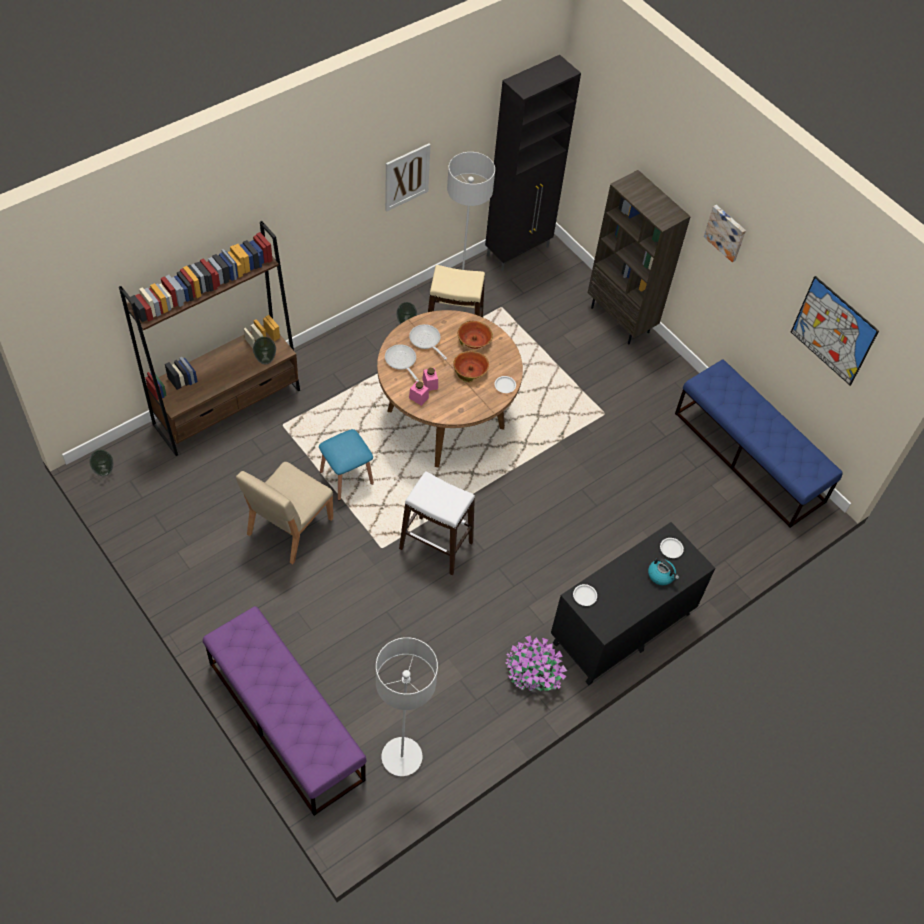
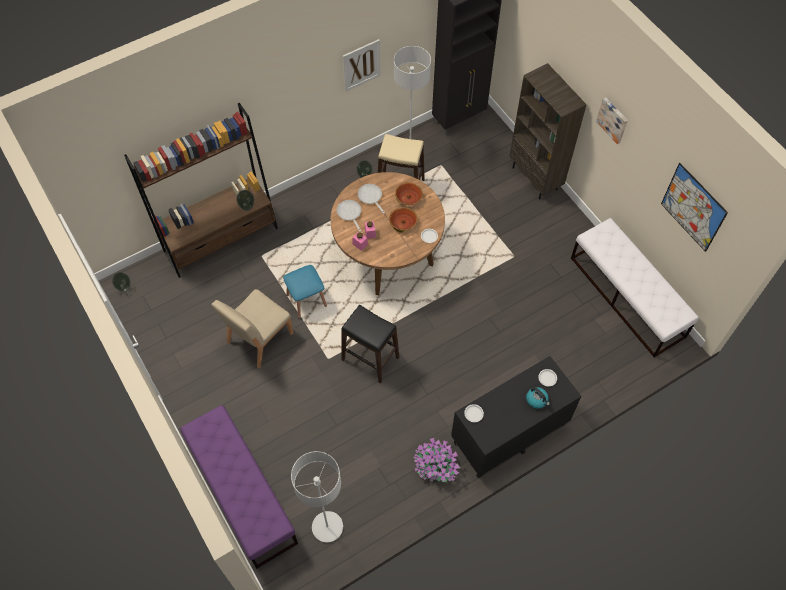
camera: 10 degrees right, 5 degrees up
white stool [399,471,475,576] -> black stool [342,305,399,383]
blue bench [675,359,843,528] -> white bench [571,218,699,357]

